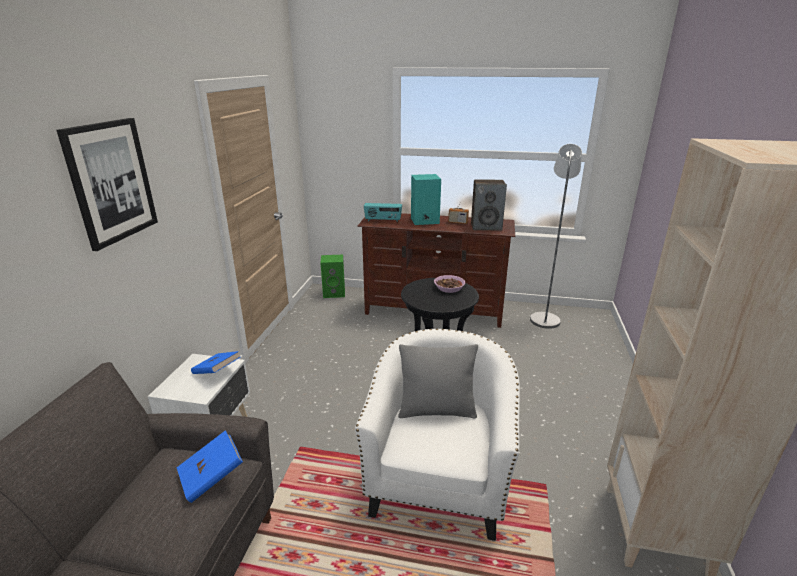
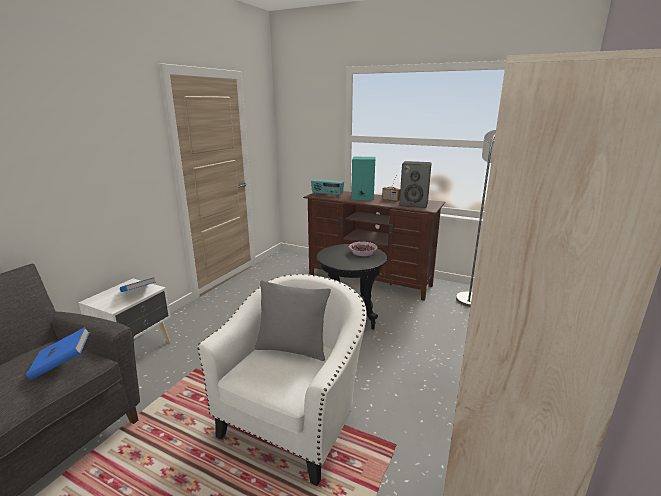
camera: 15 degrees right, 5 degrees down
picture [56,118,158,251] -> none
green speaker [320,255,345,298] -> none

